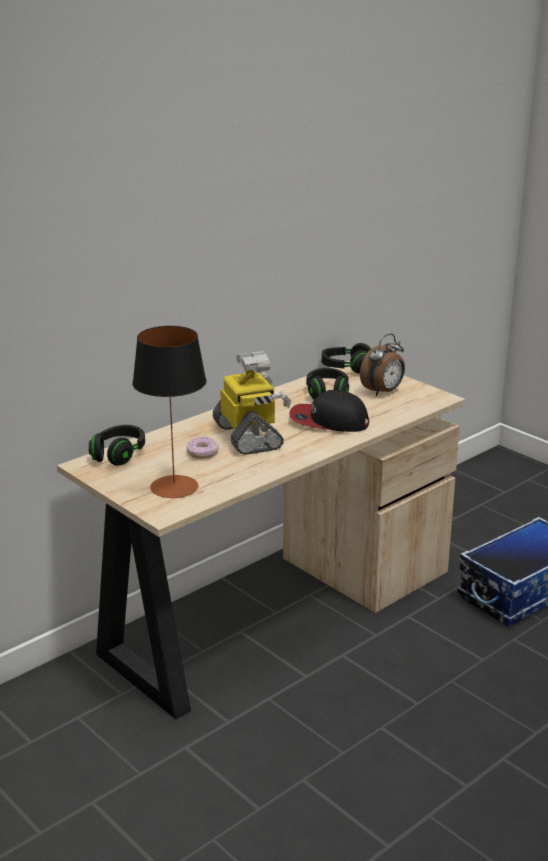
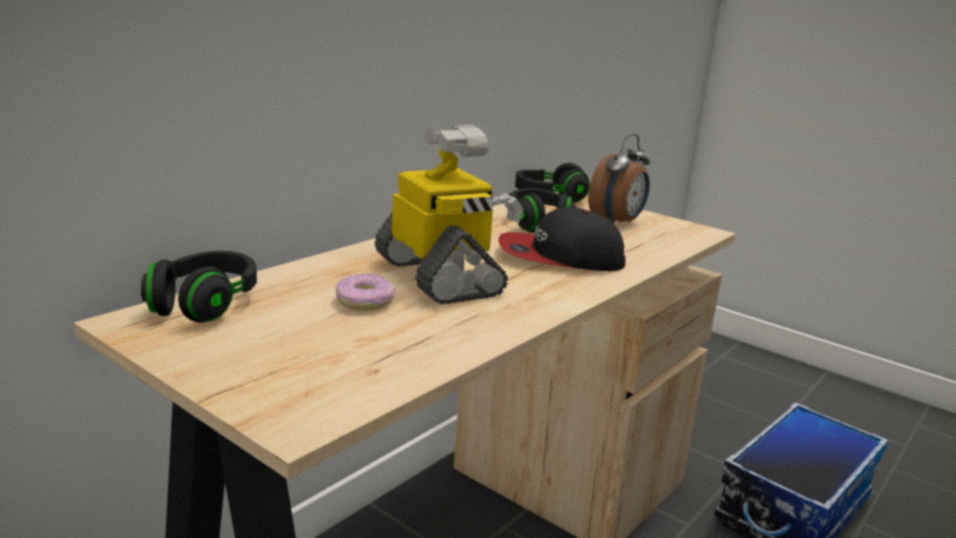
camera: 10 degrees left, 5 degrees down
table lamp [132,326,207,498] -> none

